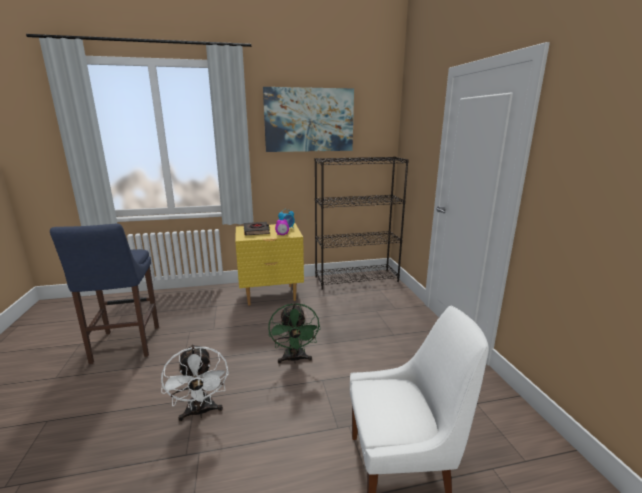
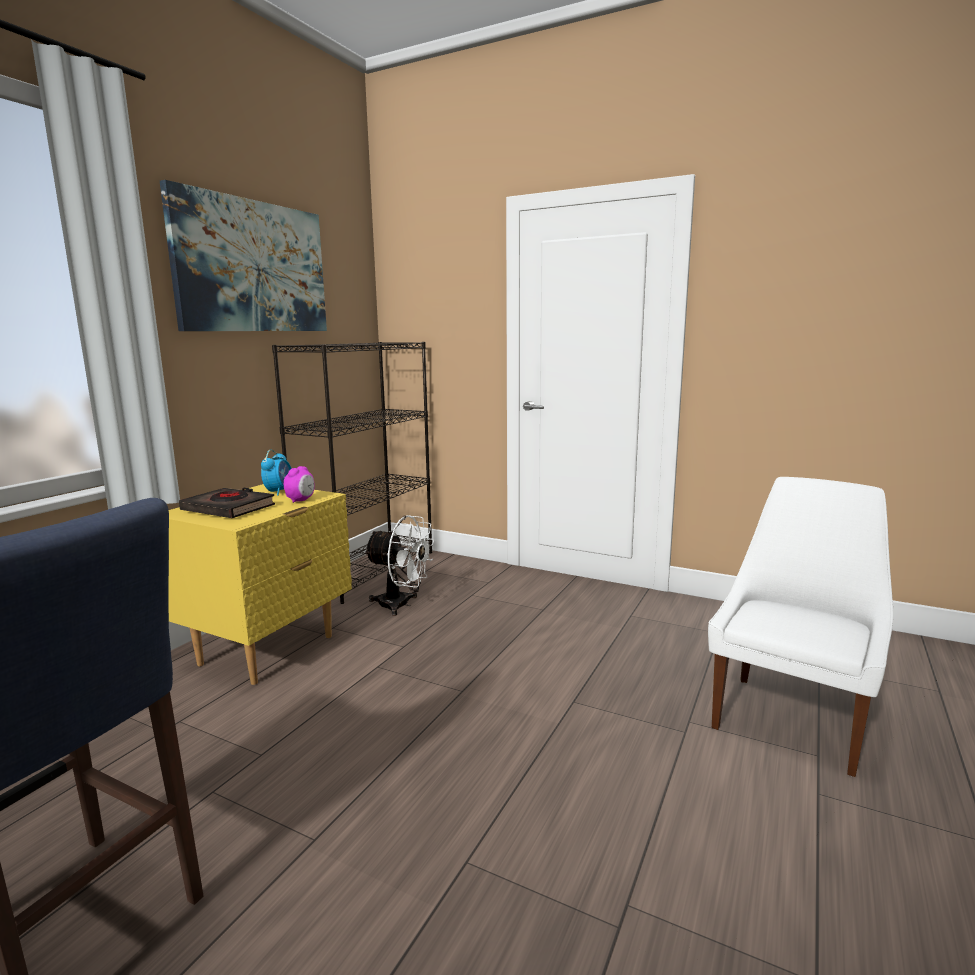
camera: 50 degrees left, 5 degrees down
white fan [161,344,229,421] -> white fan moved to [364,515,435,616]
green fan [268,303,321,364] -> none

